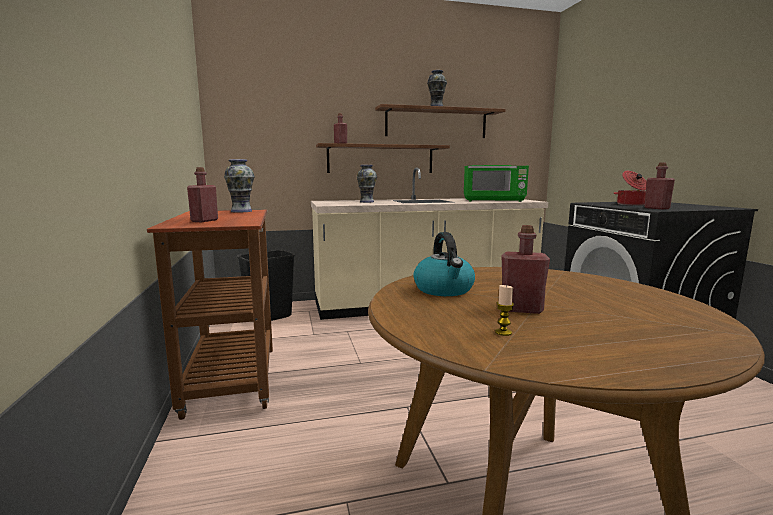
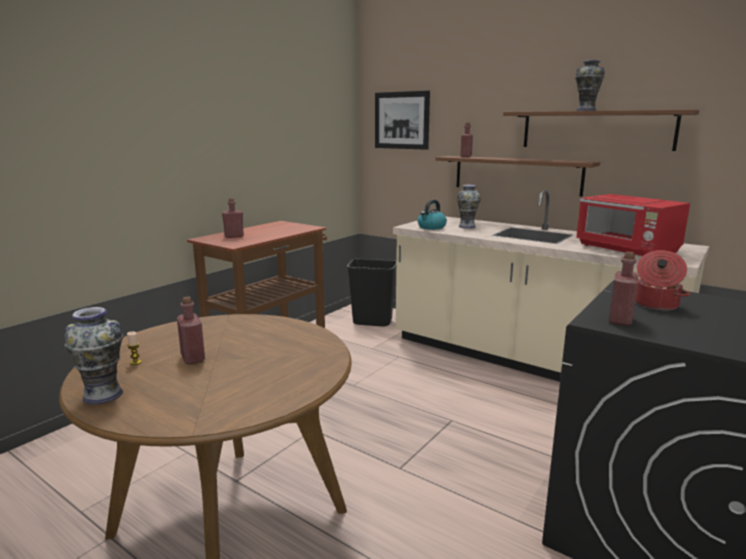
camera: 50 degrees right, 5 degrees up
vase [224,159,255,212] -> vase moved to [64,307,123,405]
kettle [413,232,475,296] -> kettle moved to [418,200,447,230]
green microwave [464,165,529,202] -> red microwave [576,194,690,256]
none -> picture [375,91,430,150]

